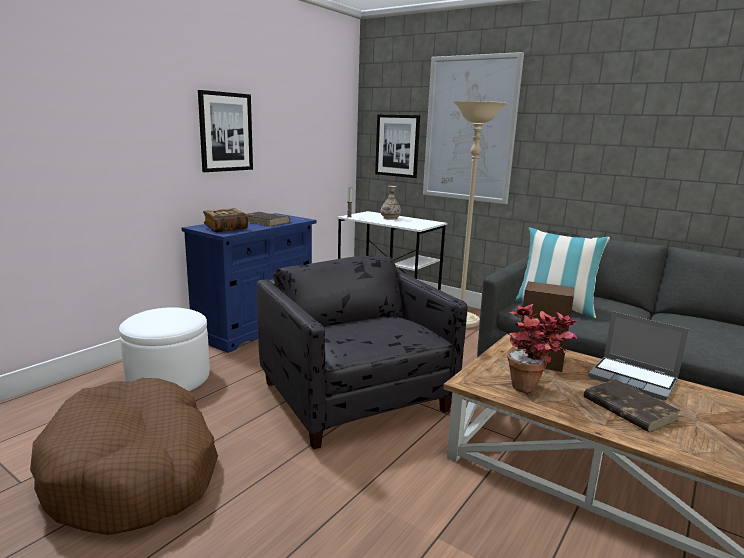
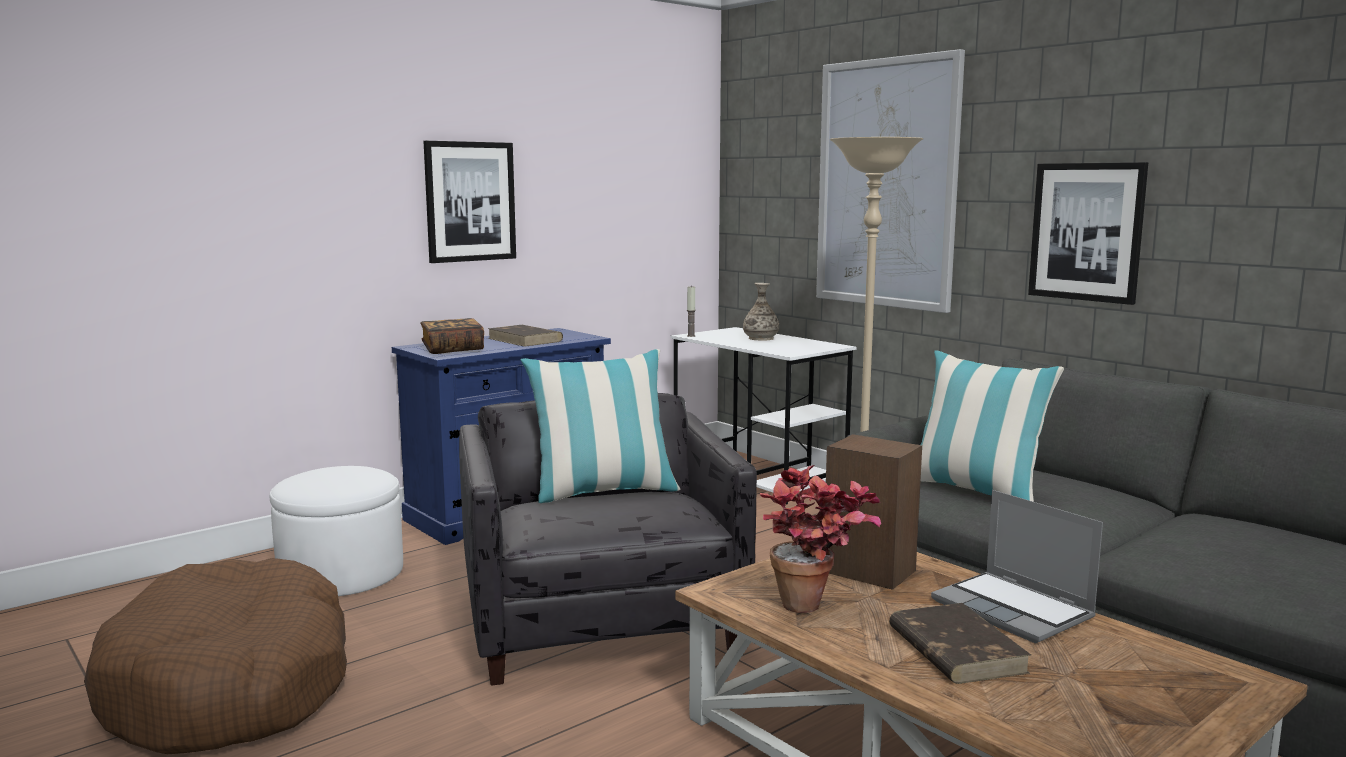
camera: 15 degrees right, 5 degrees down
picture [375,114,420,178] -> picture moved to [1028,162,1148,305]
none -> pillow [520,349,680,503]

